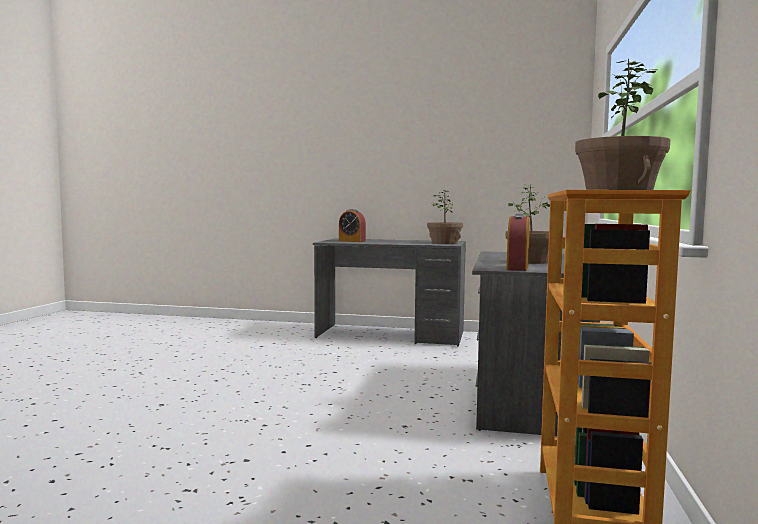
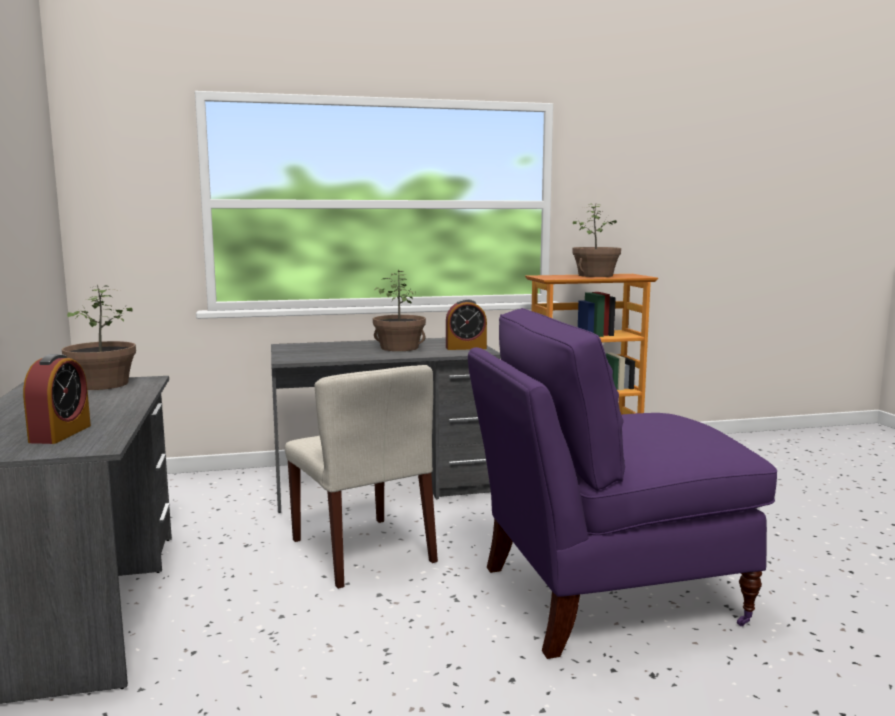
camera: 115 degrees left, 5 degrees up
none -> beige chair [285,365,438,589]
none -> purple chair [468,308,777,659]

